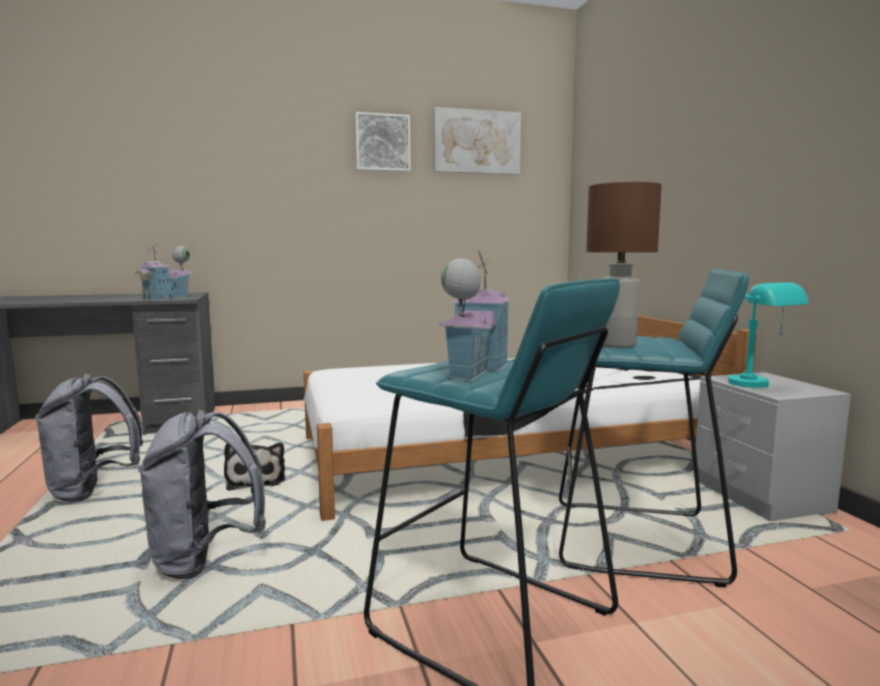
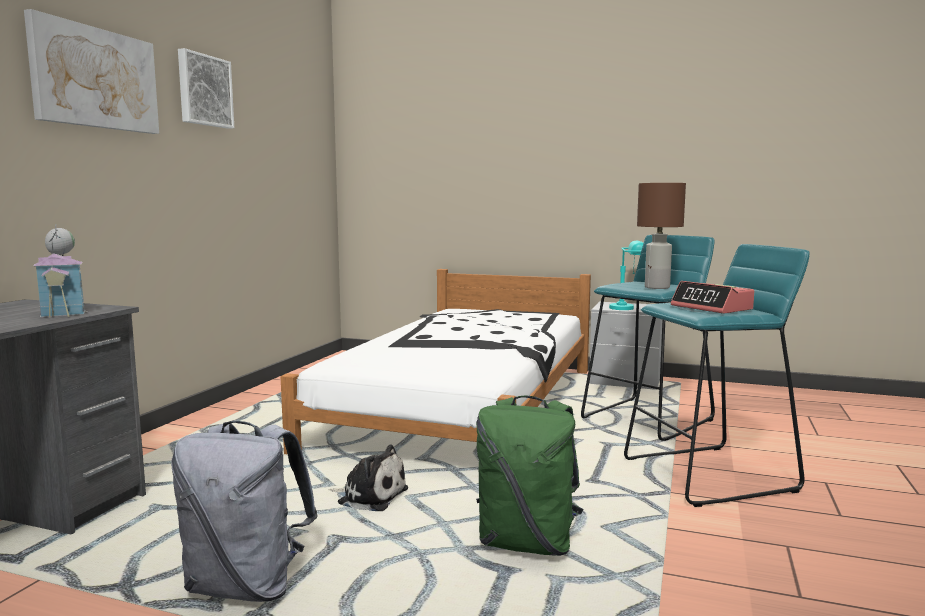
camera: 55 degrees left, 0 degrees up
grey backpack [138,409,266,579] -> green backpack [476,396,583,556]
picture [433,107,521,175] -> picture moved to [24,9,159,134]
toy house [439,251,510,381] -> alarm clock [671,281,754,314]

